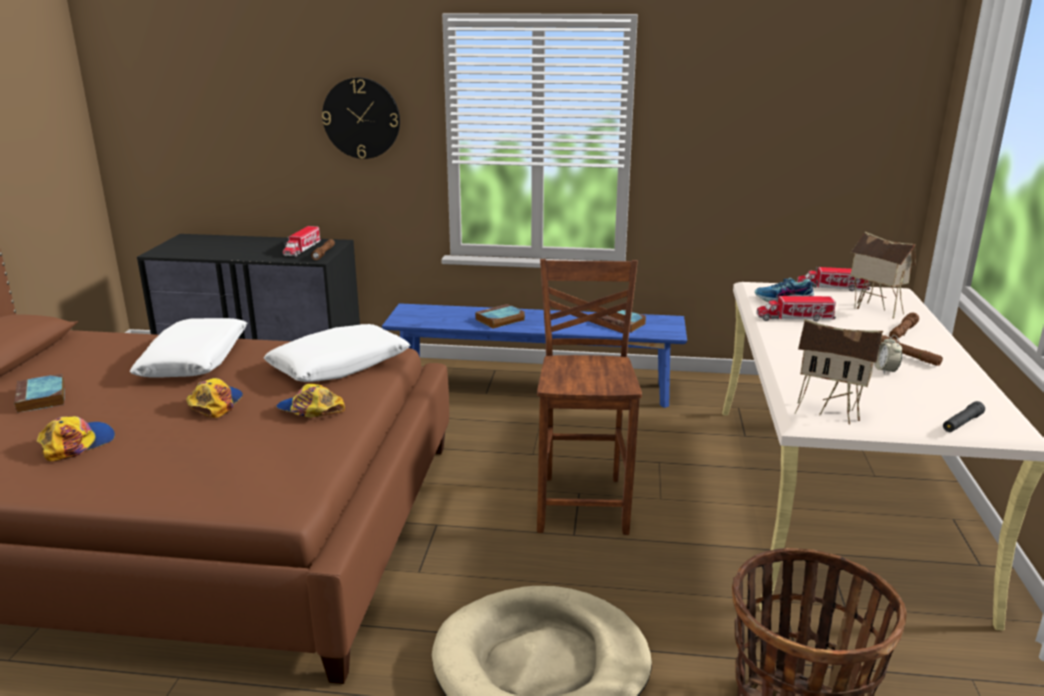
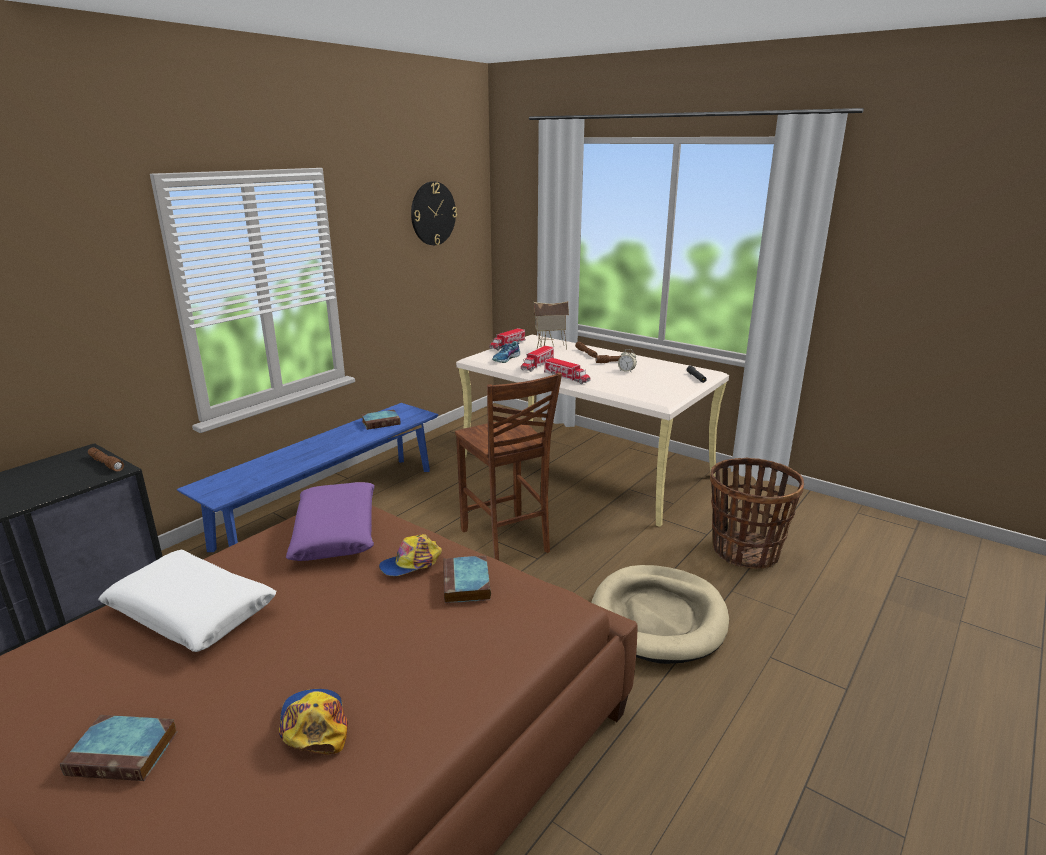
camera: 60 degrees left, 0 degrees up
cap [187,378,243,418] -> none
white pillow [264,324,410,382] -> purple pillow [286,482,375,561]
toy truck [283,226,321,257] -> toy truck moved to [544,358,590,384]
wall clock [322,78,400,159] -> wall clock moved to [411,182,457,245]
book [475,304,525,329] -> book moved to [443,555,491,603]
brown chair [537,259,642,535] -> brown chair turned 150 degrees counterclockwise [455,373,562,560]
toy house [795,319,883,424] -> none

